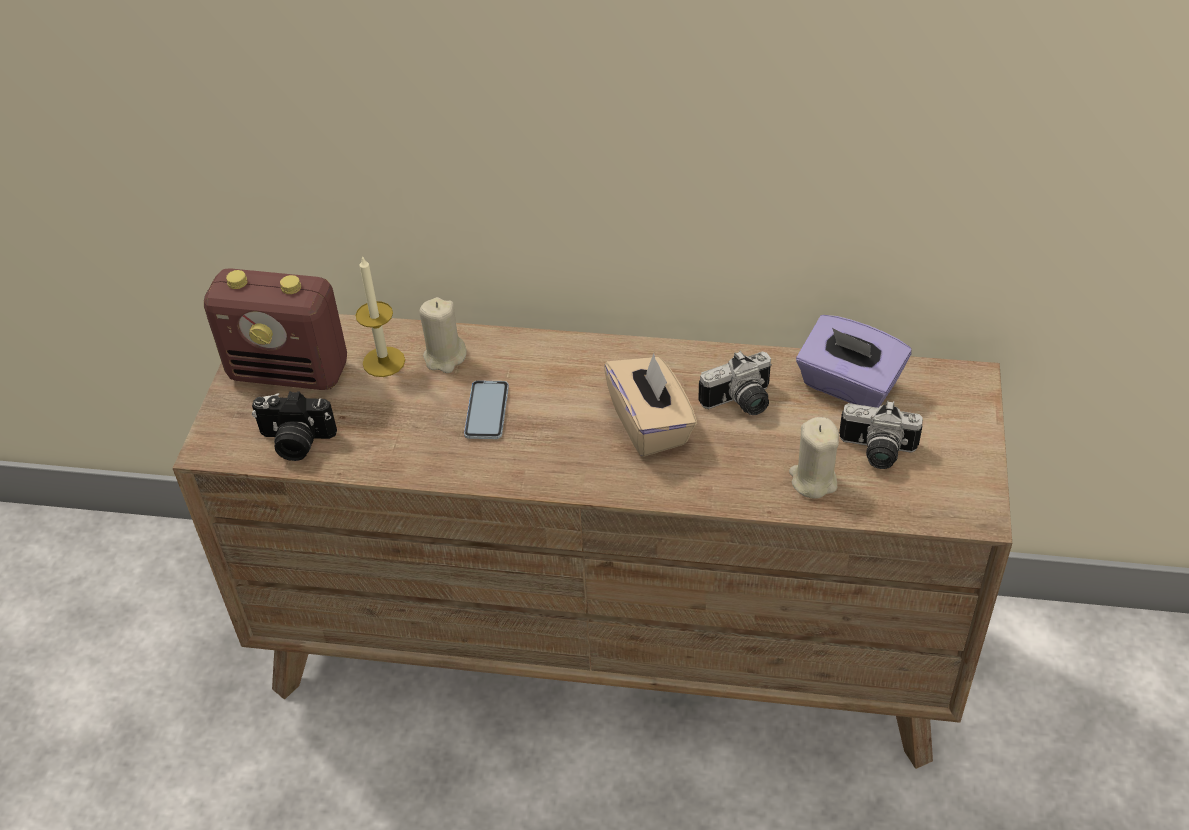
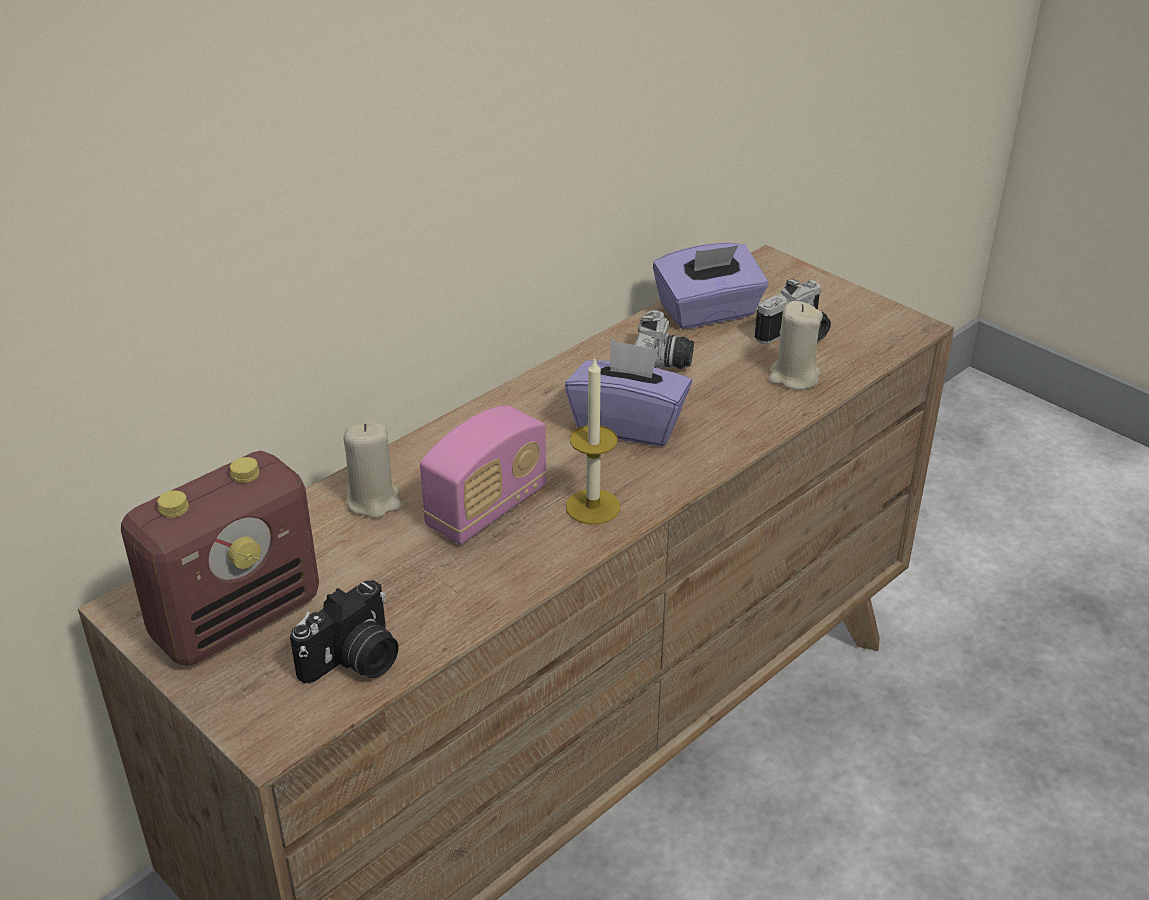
camera: 55 degrees left, 10 degrees down
candle [355,256,405,377] -> candle moved to [566,356,620,524]
phone [464,381,509,439] -> radio [420,405,547,544]
beige tissue box [604,353,697,457] -> purple tissue box [565,339,692,446]

